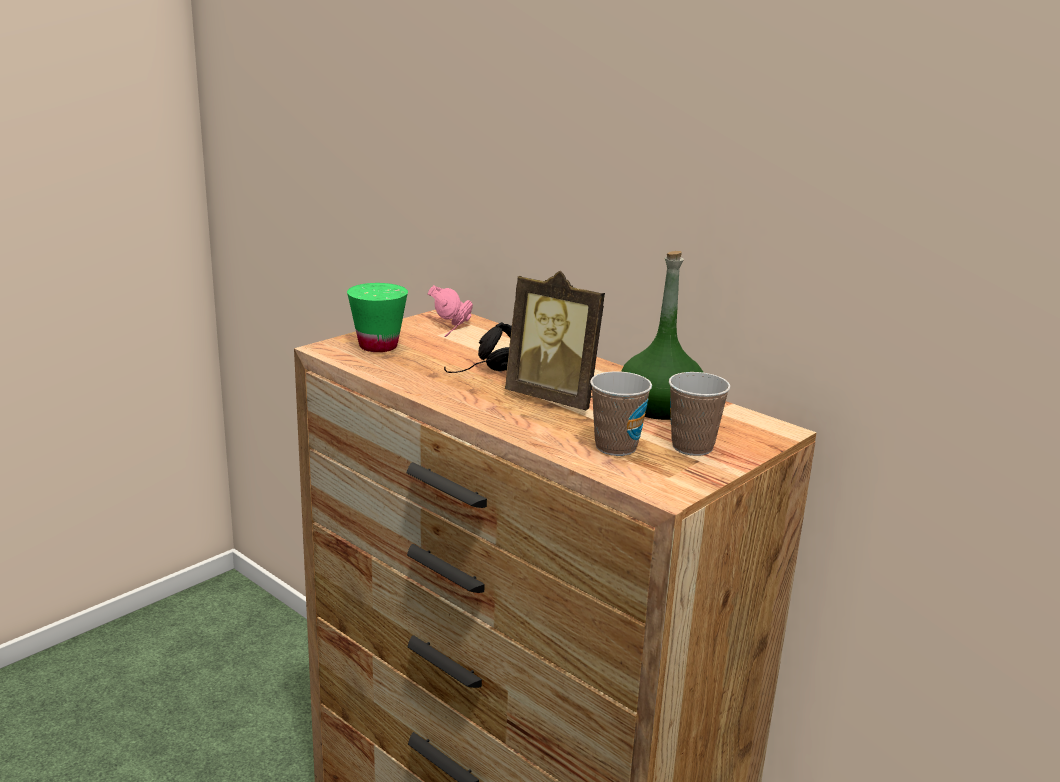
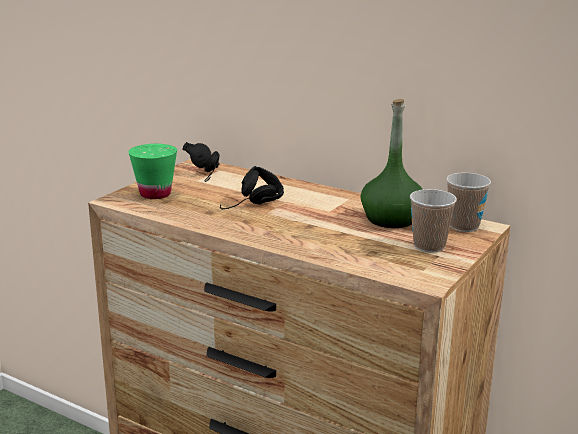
camera: 10 degrees left, 0 degrees up
pink headphones [428,285,473,337] -> black headphones [182,142,220,182]
picture frame [505,271,605,410] -> none
cup [590,371,652,456] -> cup moved to [446,172,491,232]

